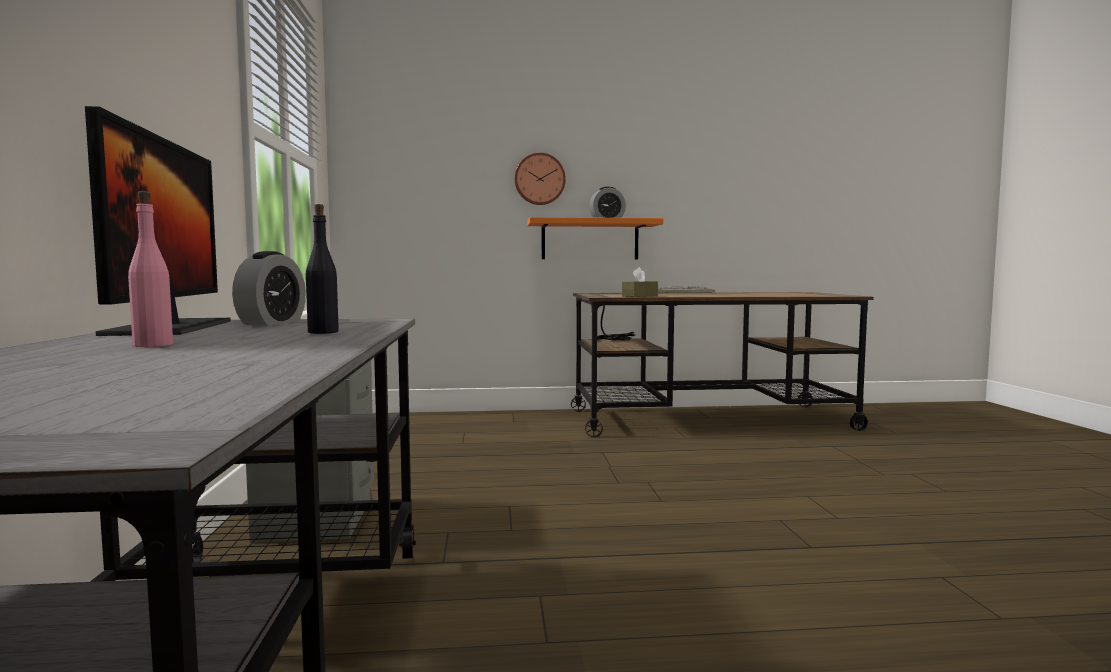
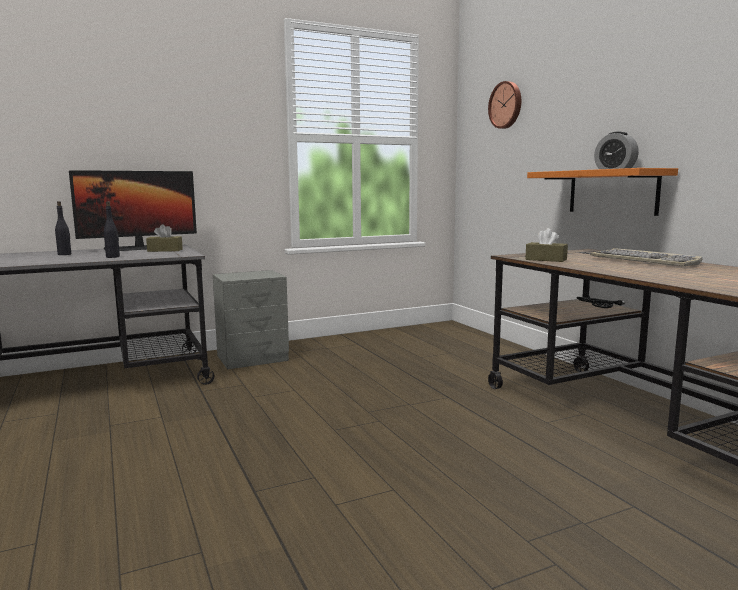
camera: 70 degrees right, 5 degrees up
pink bottle [128,191,173,347] -> black bottle [55,201,71,255]
alarm clock [232,251,306,325] -> brown tissue box [146,224,183,252]
wall clock [515,153,566,205] -> wall clock moved to [488,81,521,129]

